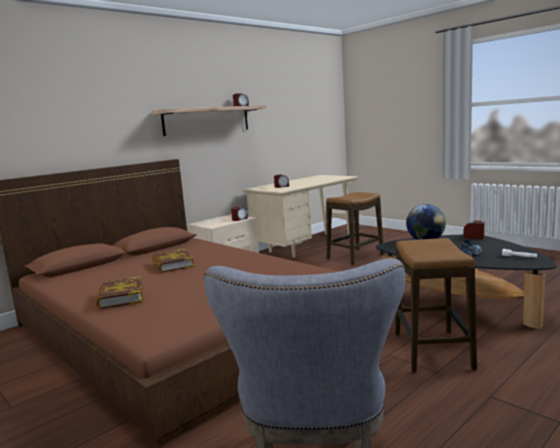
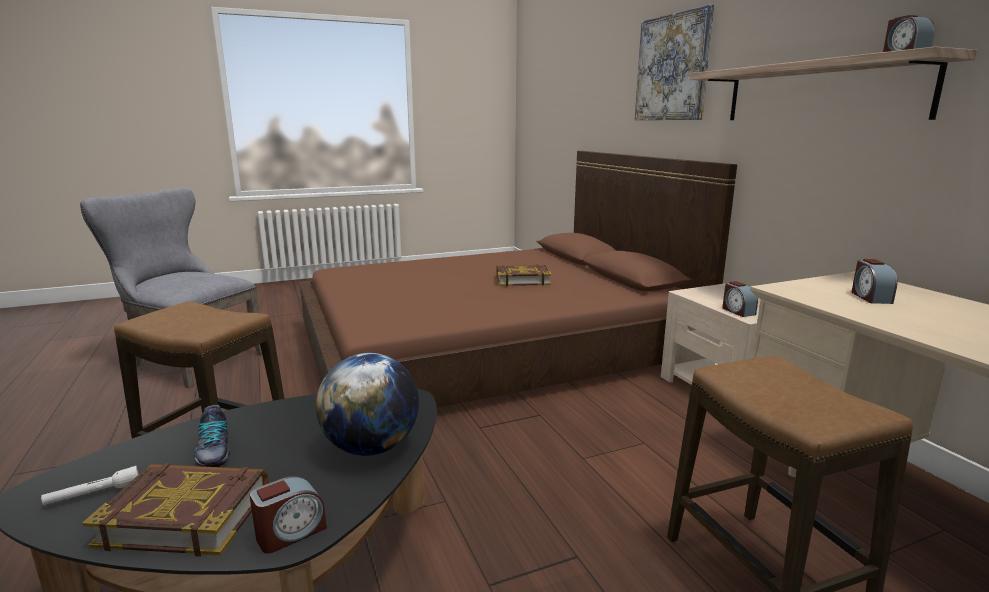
camera: 110 degrees right, 5 degrees up
book [97,276,143,309] -> book moved to [82,463,268,557]
none -> picture [635,4,714,120]

